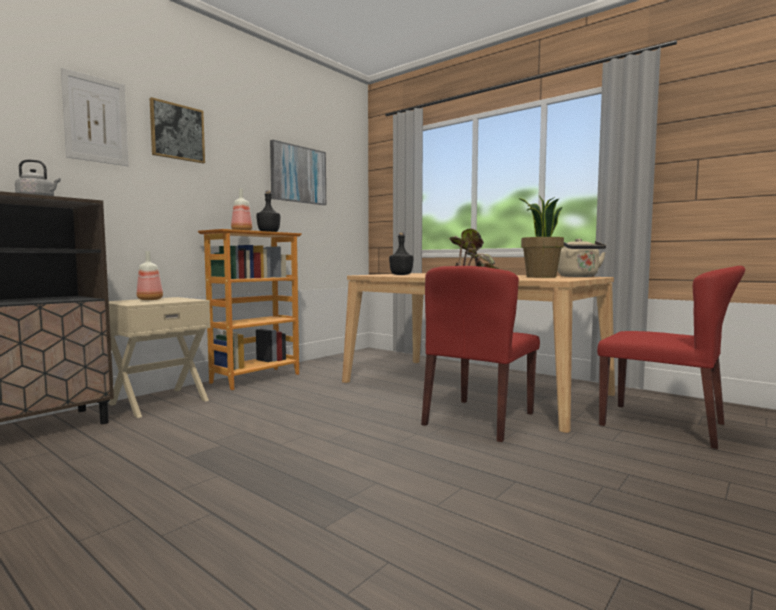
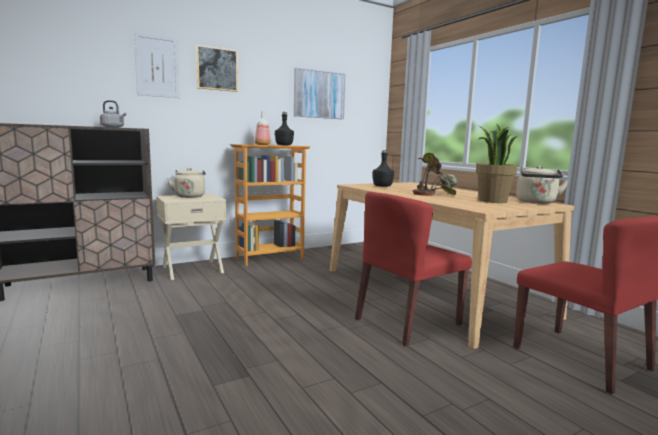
camera: 20 degrees right, 5 degrees up
bottle [137,251,163,300] -> beige kettle [167,168,206,198]

